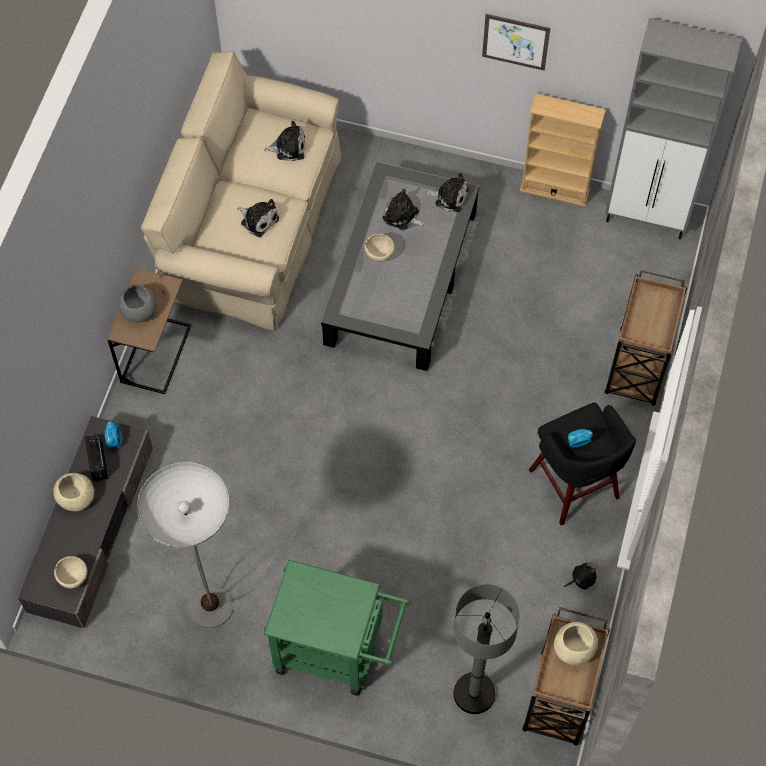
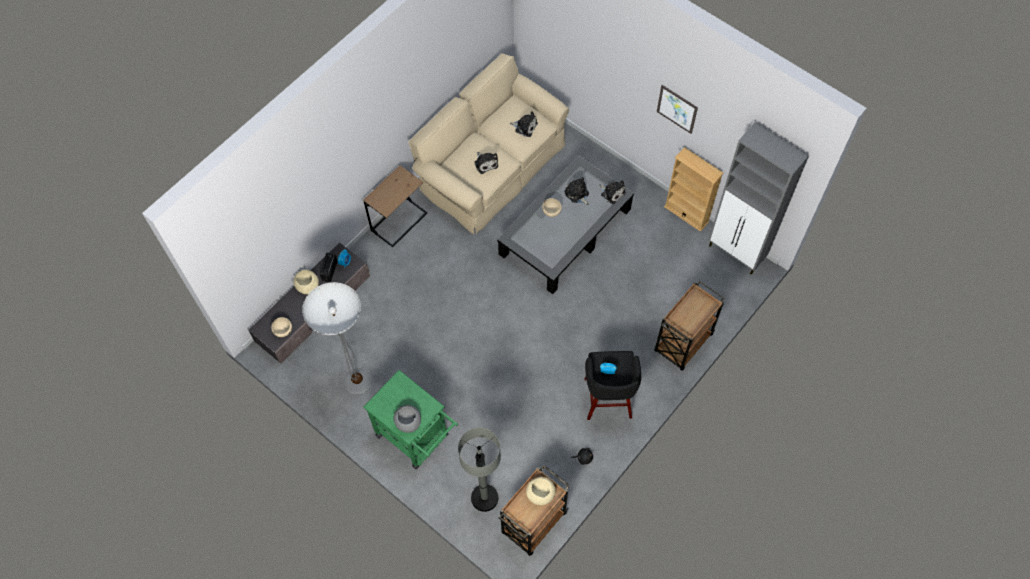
camera: 25 degrees right, 0 degrees up
grey bowl [118,285,157,322] -> grey bowl moved to [393,405,421,433]

